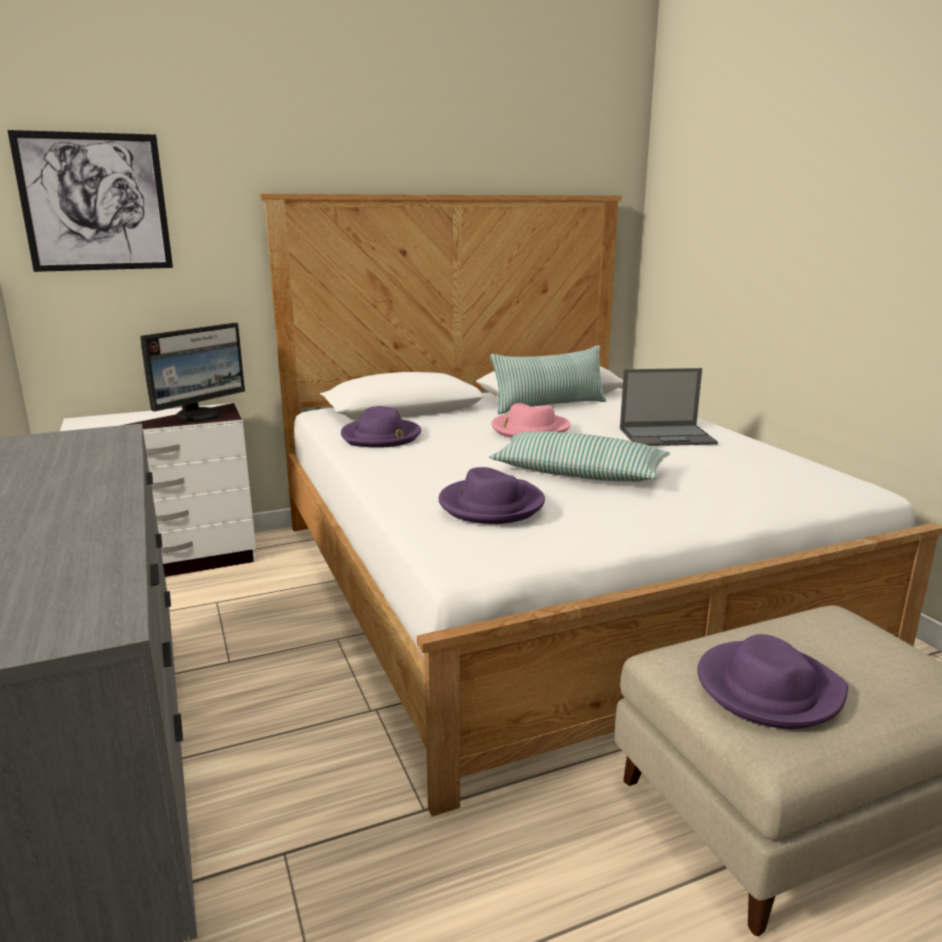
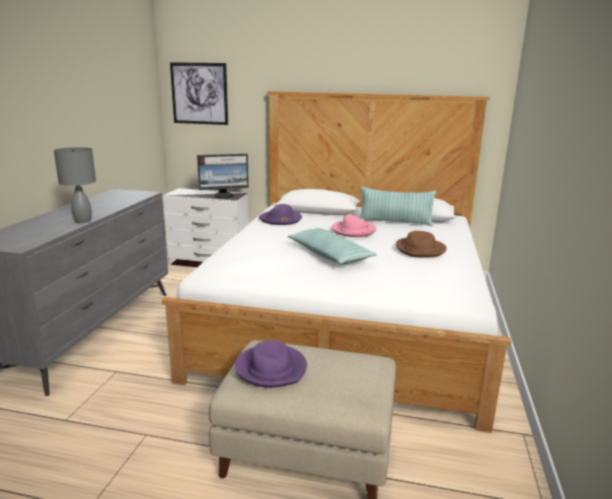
camera: 35 degrees right, 0 degrees up
purple hat [438,467,545,524] -> none
laptop [620,368,718,446] -> brown hat [396,231,447,258]
none -> grey table lamp [54,147,96,223]

